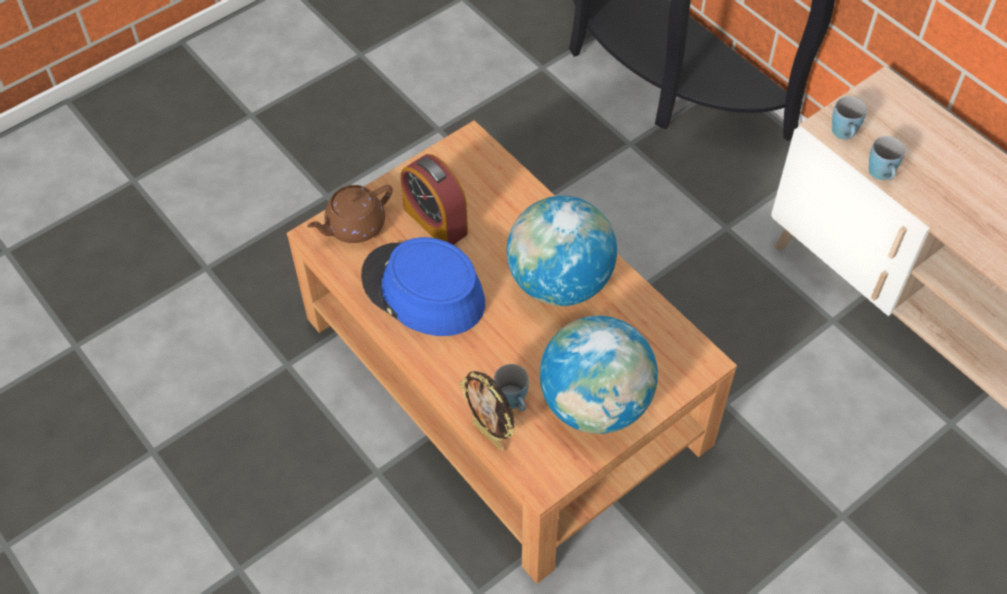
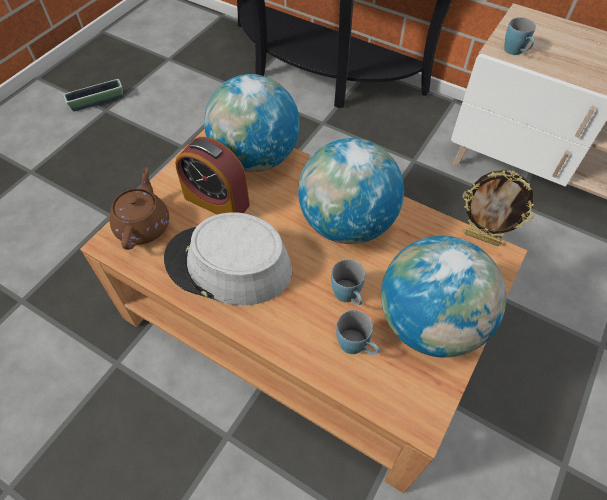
camera: 20 degrees left, 0 degrees up
brown teapot [307,185,393,243] -> brown teapot turned 150 degrees clockwise [110,167,169,250]
blue hat [361,237,485,336] -> grey hat [164,212,292,305]
picture frame [459,371,515,451] -> picture frame moved to [462,170,534,246]
blue mug [869,136,905,180] -> blue mug moved to [331,259,365,306]
none -> planter [64,79,123,111]
none -> globe [204,74,300,172]

